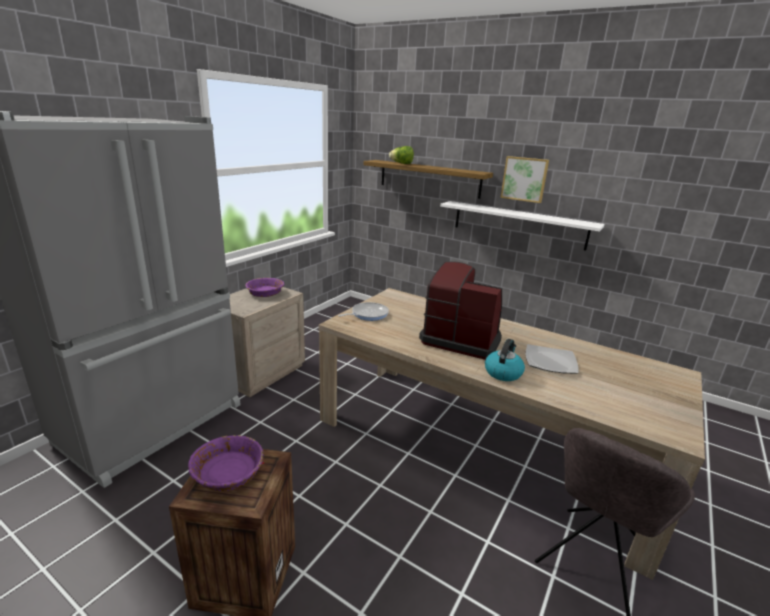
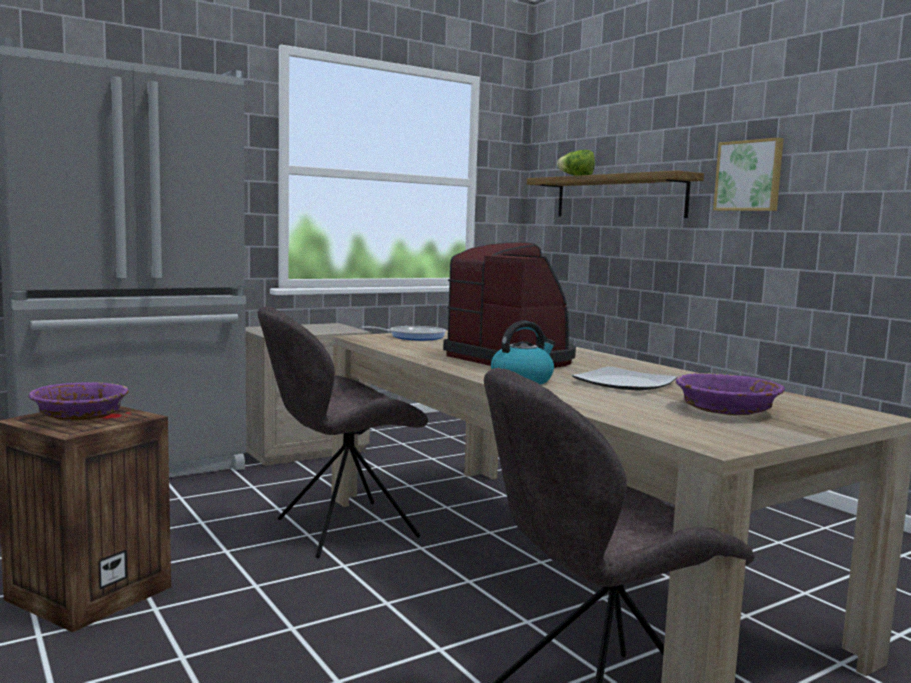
camera: 25 degrees right, 15 degrees down
purple bowl [245,278,284,297] -> purple bowl moved to [676,373,785,415]
white shelf [440,201,605,251] -> none
none -> grey chair [258,306,428,558]

